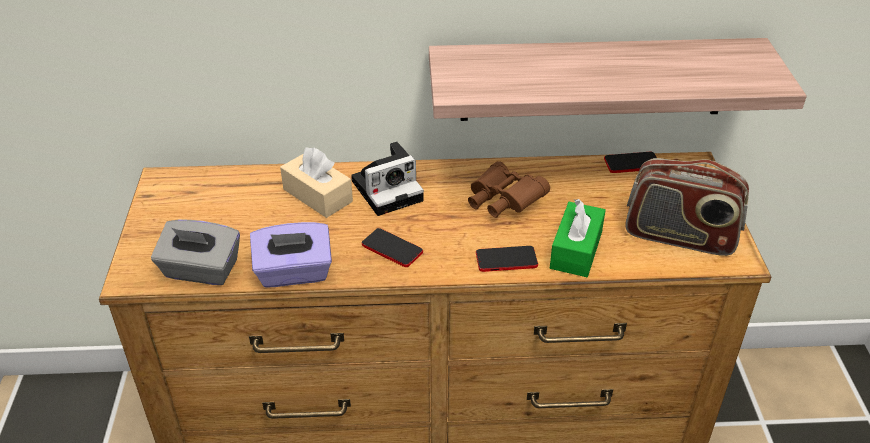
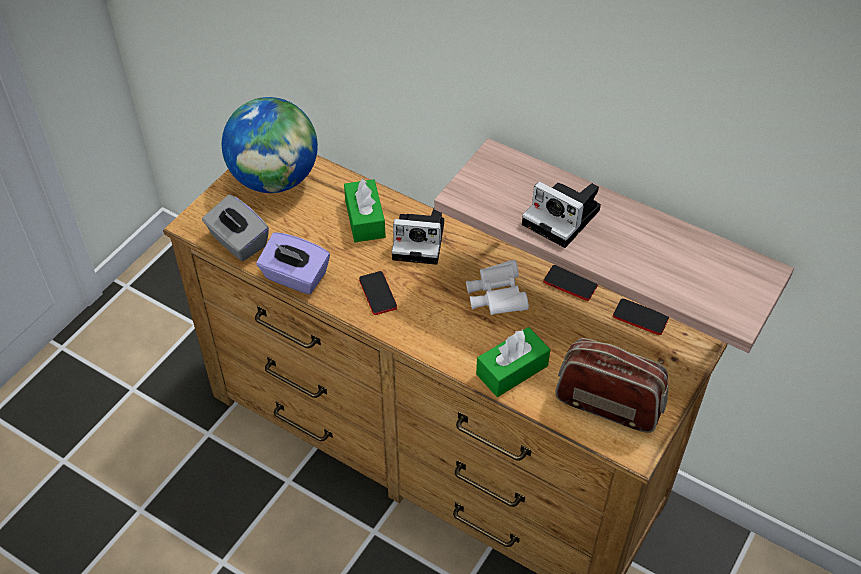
camera: 35 degrees right, 10 degrees up
beige tissue box [280,147,353,218] -> green tissue box [344,179,386,242]
brown binoculars [468,161,550,218] -> white binoculars [466,260,529,315]
phone [476,246,538,272] -> phone moved to [543,265,598,301]
radio [625,158,749,256] -> radio turned 150 degrees clockwise [555,338,669,433]
none -> globe [222,97,318,193]
none -> camera [522,181,601,248]

